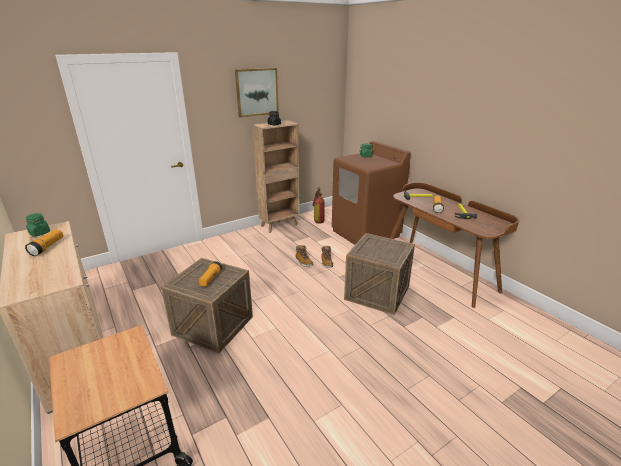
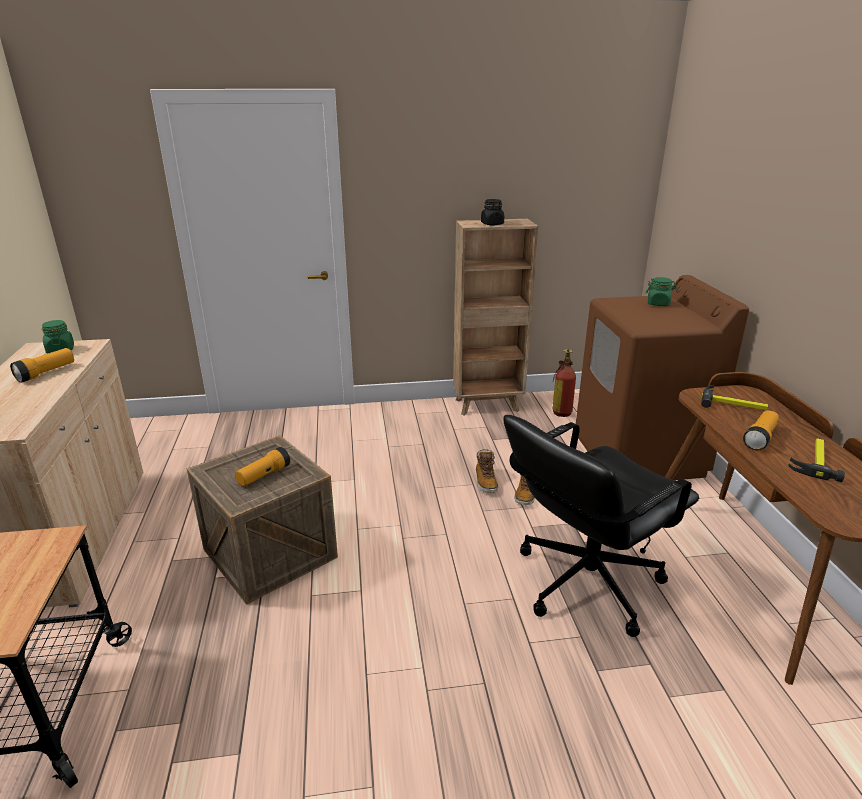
camera: 25 degrees right, 0 degrees up
picture [235,68,279,117] -> none
crate [344,233,415,315] -> black office chair [503,415,699,637]

